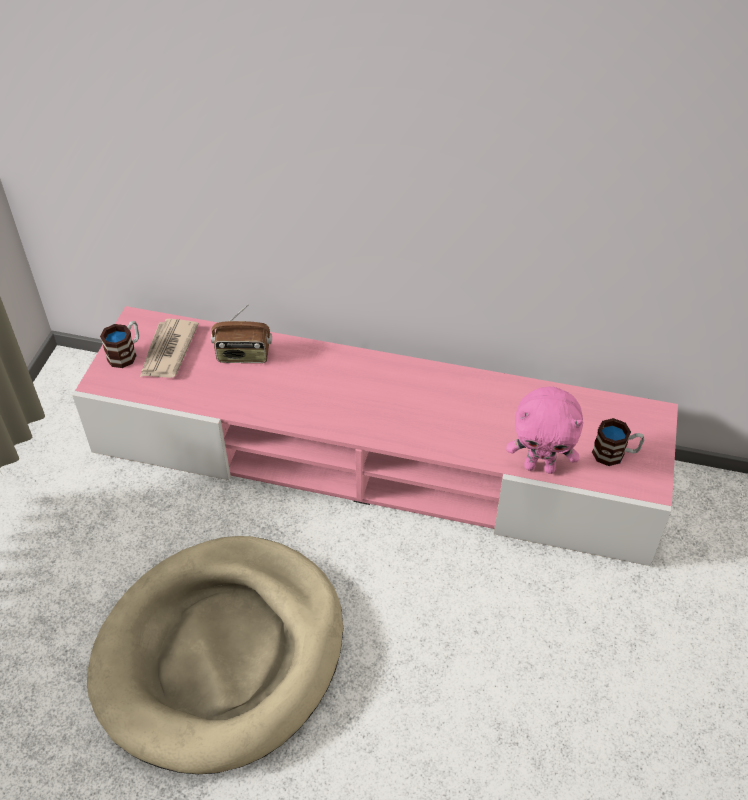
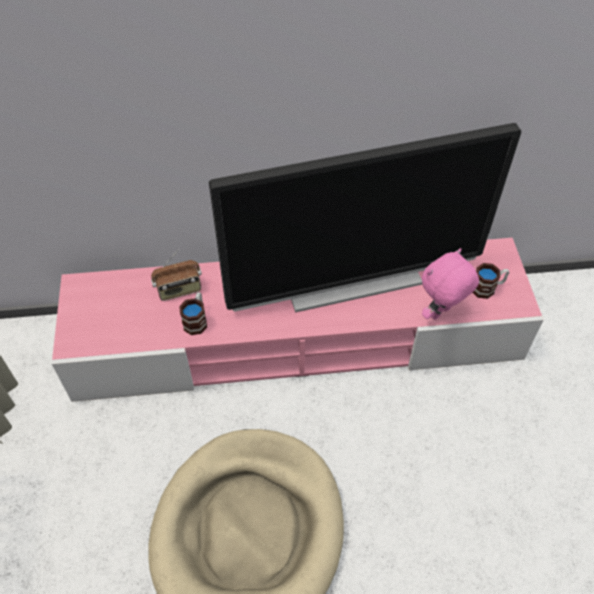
camera: 20 degrees left, 5 degrees up
mug [100,321,139,368] -> mug moved to [179,292,207,335]
newspaper [140,319,199,378] -> none
pink plush toy [506,387,583,474] -> pink plush toy turned 150 degrees clockwise [422,248,479,320]
none -> television [209,123,522,313]

